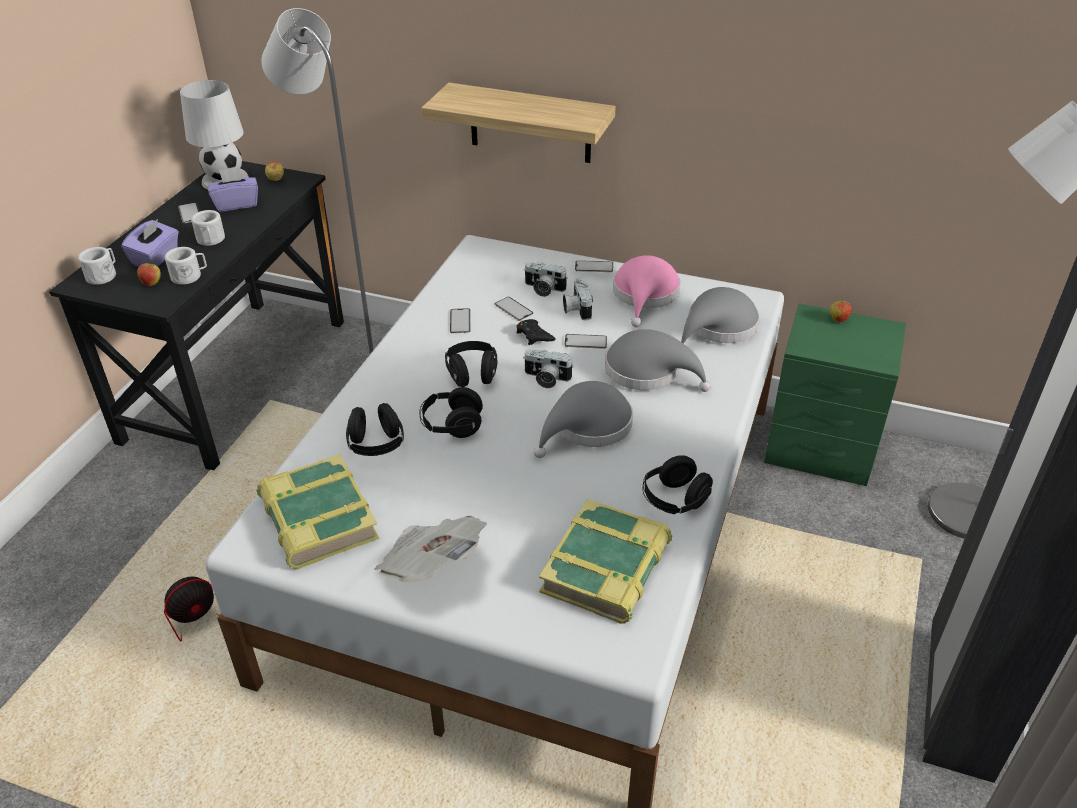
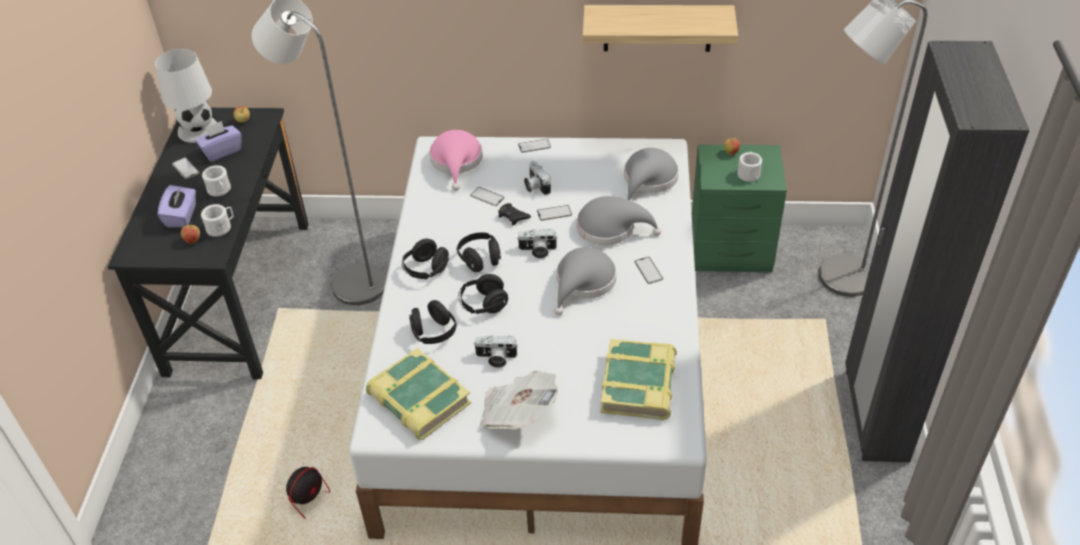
camera: 15 degrees left, 5 degrees up
white mug [78,247,116,285] -> white mug moved to [737,152,762,182]
shelf [421,82,616,163] -> shelf moved to [583,5,738,52]
phone [450,308,470,333] -> phone moved to [634,257,663,284]
camera [525,262,568,297] -> camera moved to [474,335,517,368]
pink hat [613,255,681,327] -> pink hat moved to [429,130,483,191]
black headphones [643,455,713,514] -> black headphones moved to [402,239,449,279]

